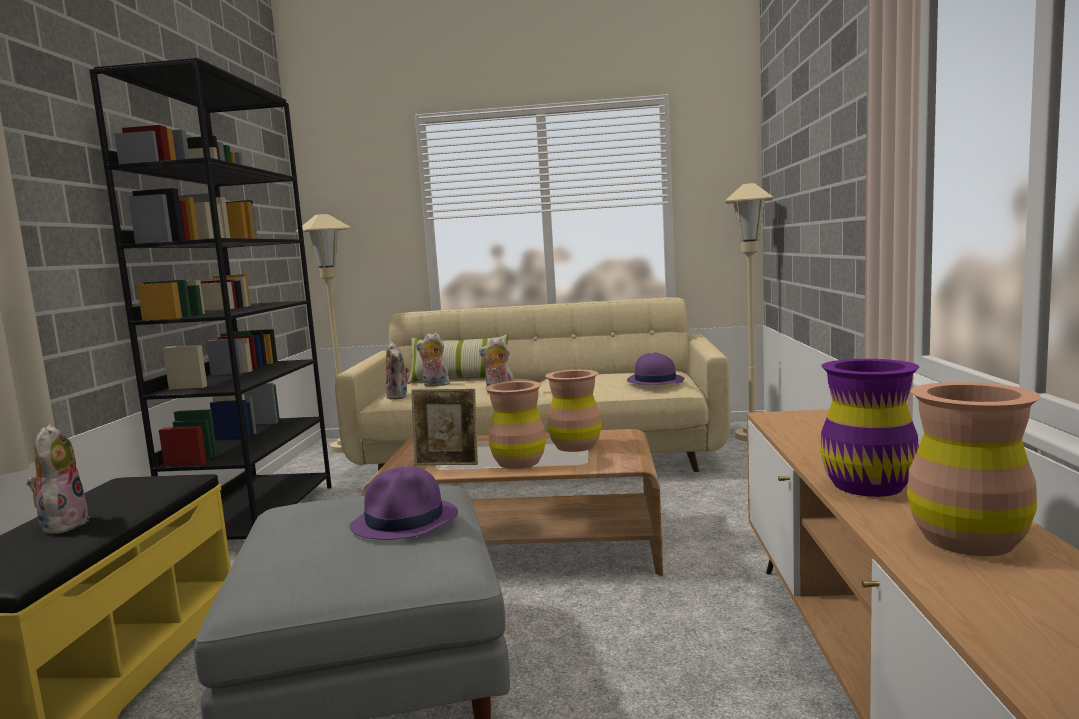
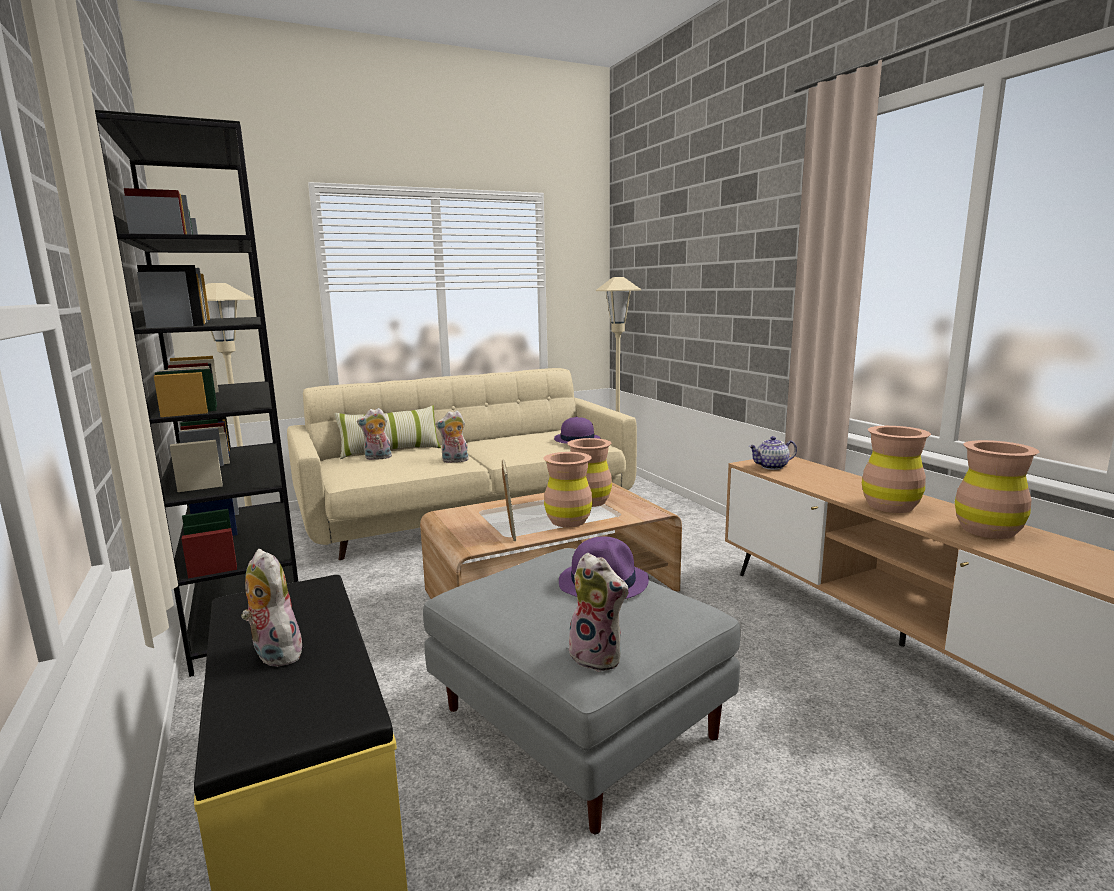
camera: 30 degrees left, 5 degrees up
plush toy [386,342,409,400] -> plush toy moved to [569,553,628,672]
picture frame [411,389,478,466] -> picture frame turned 75 degrees counterclockwise [502,460,517,541]
purple vase [820,359,920,497] -> brown vase [862,426,931,513]
none -> teapot [748,436,797,470]

